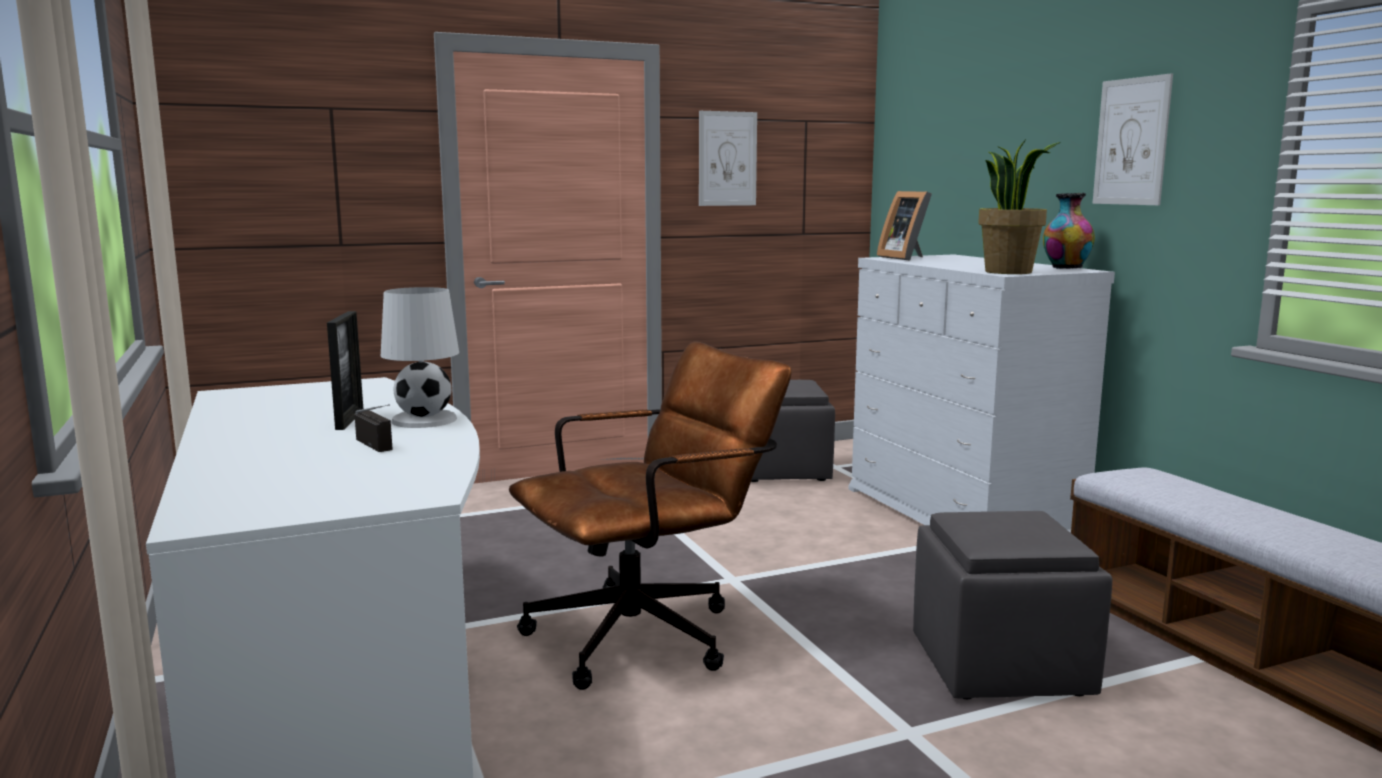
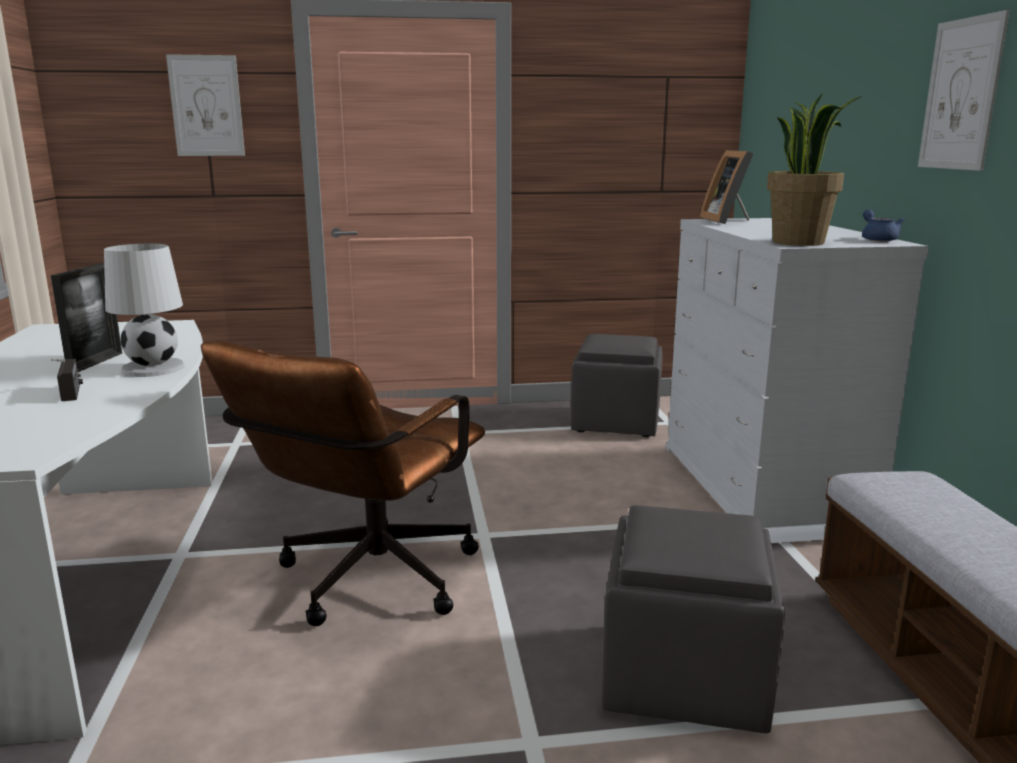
camera: 15 degrees right, 5 degrees up
brown office chair [509,341,792,690] -> brown office chair turned 135 degrees clockwise [201,340,485,626]
picture [699,111,757,206] -> picture moved to [166,54,245,156]
vase [1043,193,1095,269] -> blue teapot [862,209,904,241]

